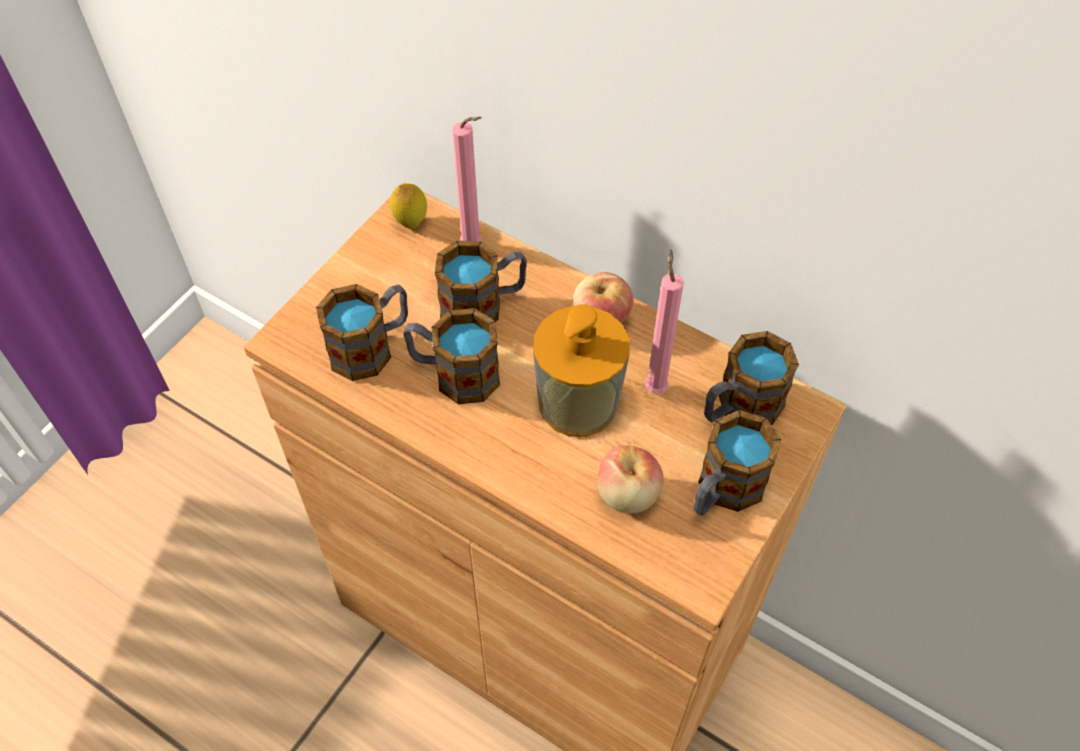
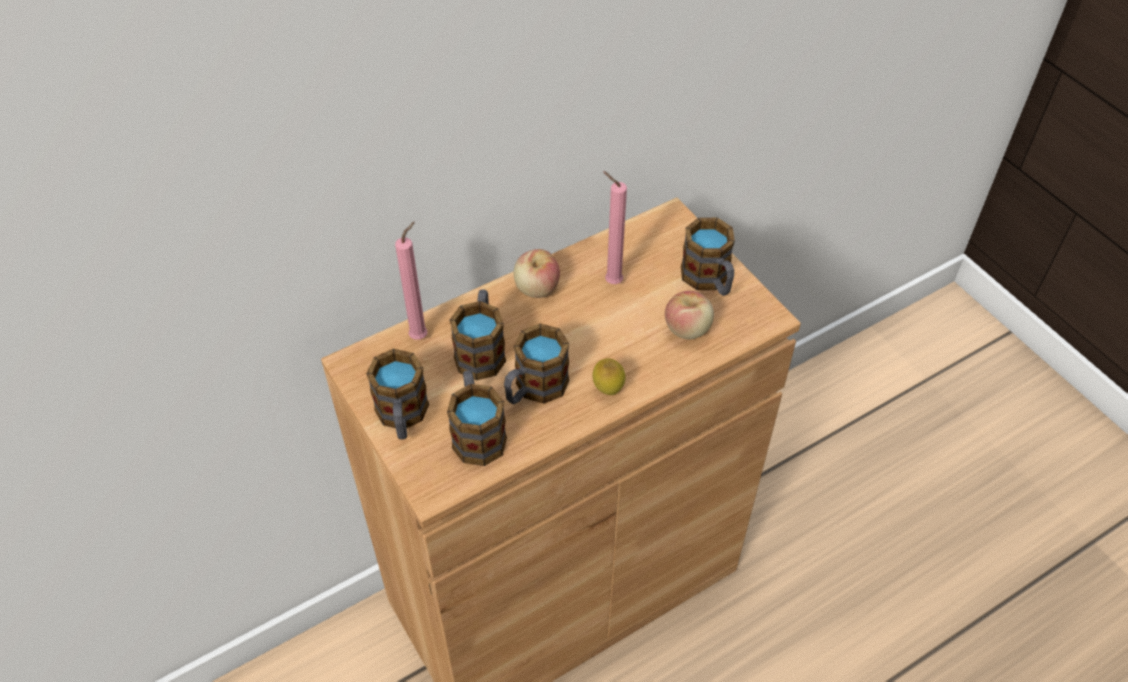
camera: 65 degrees left, 5 degrees down
lemon [390,183,427,229] -> lemon moved to [592,358,626,395]
soap dispenser [533,304,630,437] -> none
mug [704,331,799,425] -> mug moved to [366,349,429,440]

